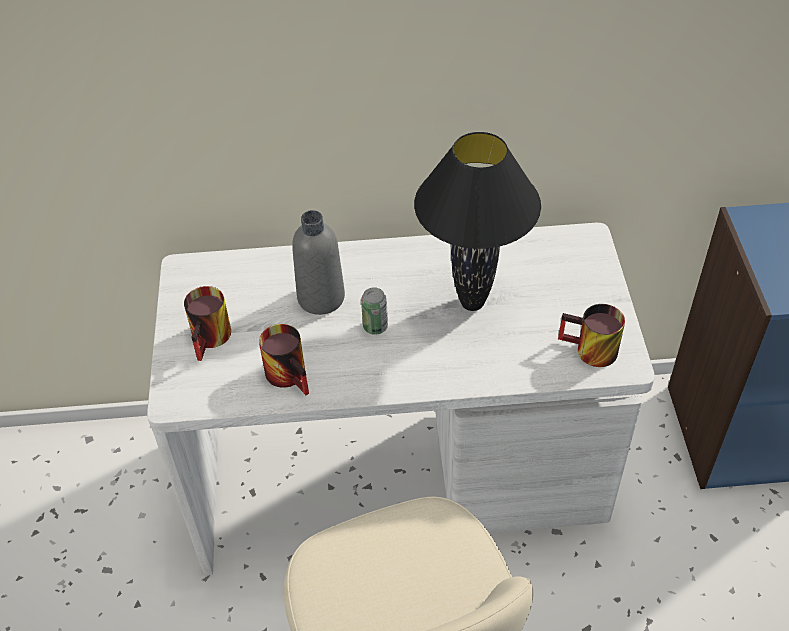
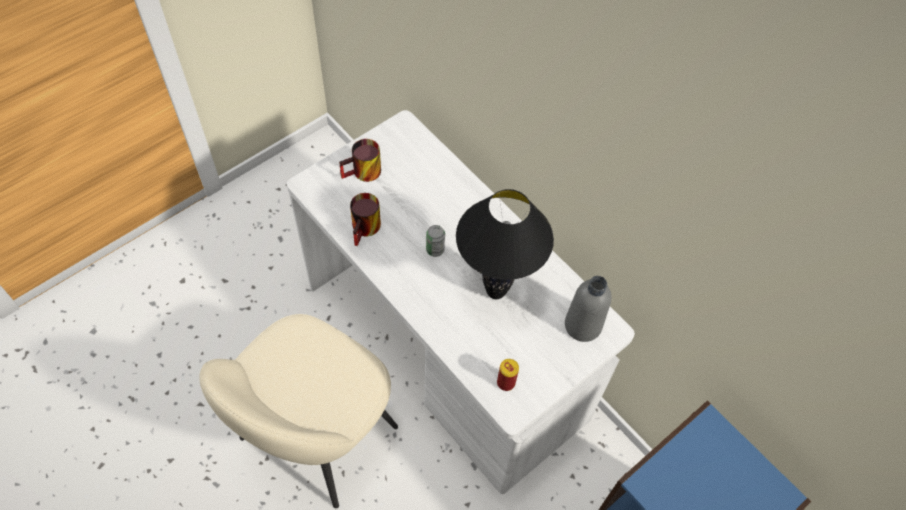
camera: 50 degrees right, 10 degrees up
grey bottle [292,210,345,315] -> grey bottle moved to [565,276,612,342]
mug [558,304,625,367] -> can [497,359,519,391]

